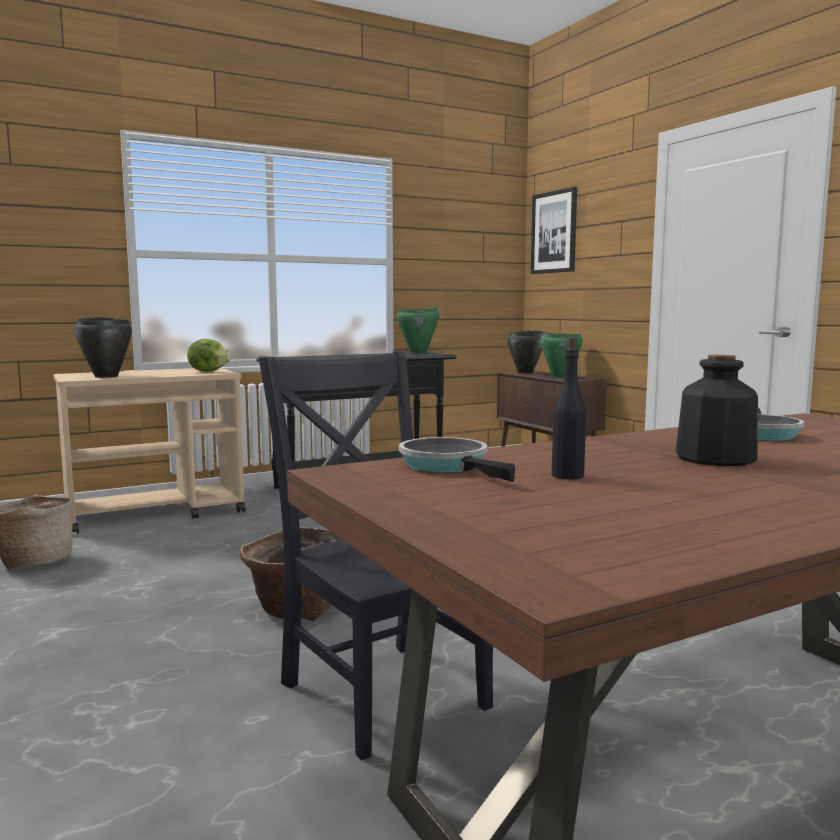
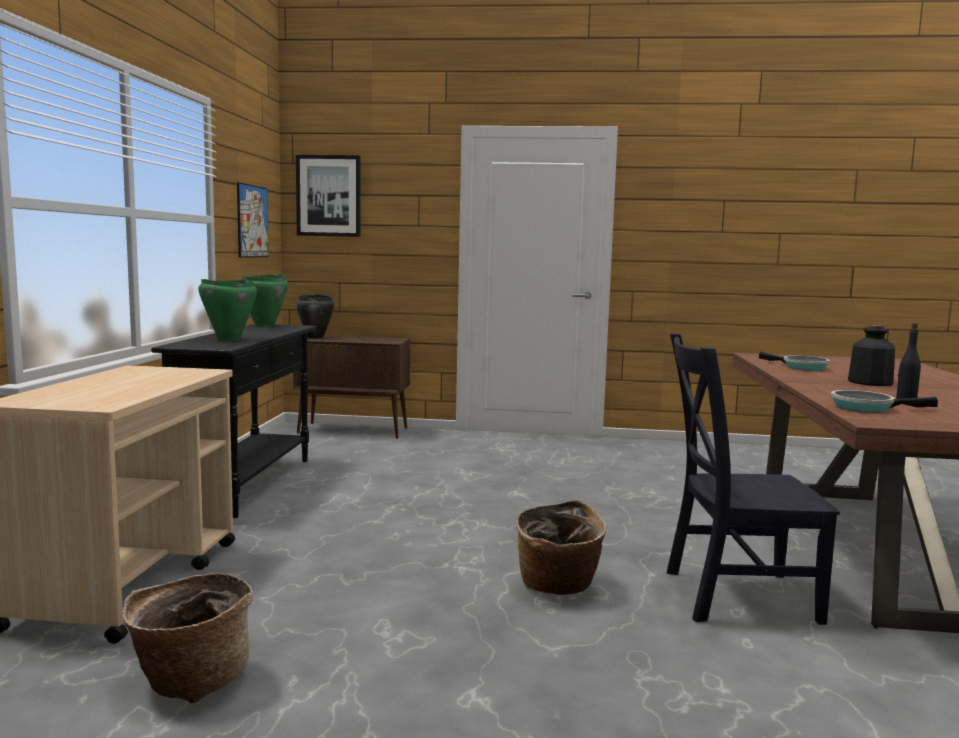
camera: 55 degrees left, 0 degrees up
black cooking pot [74,317,132,378] -> none
lettuce [187,339,231,372] -> none
green cooking pot [540,332,583,378] -> green cooking pot moved to [198,279,257,340]
none -> picture [237,182,268,258]

